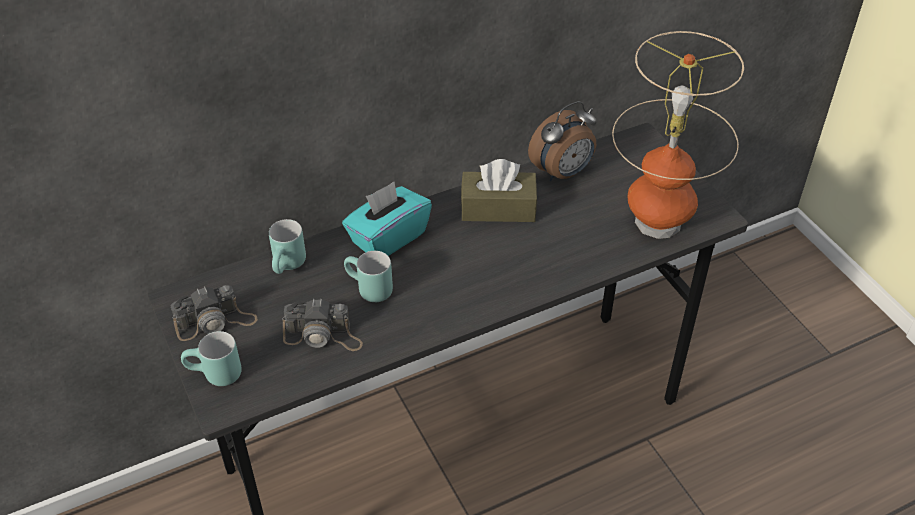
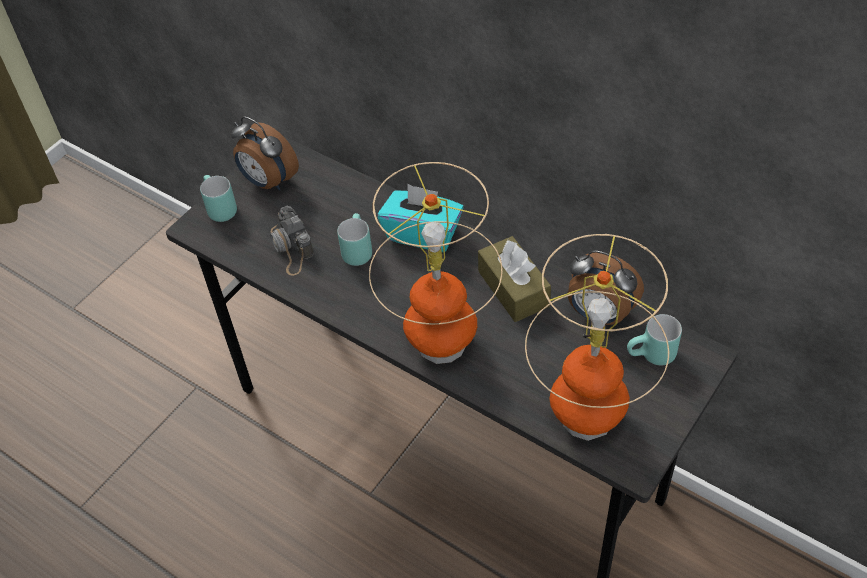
camera: 65 degrees right, 5 degrees up
camera [170,285,258,341] -> alarm clock [231,116,299,191]
turquoise mug [269,219,306,274] -> turquoise mug moved to [627,314,682,365]
none -> table lamp [369,162,503,364]

